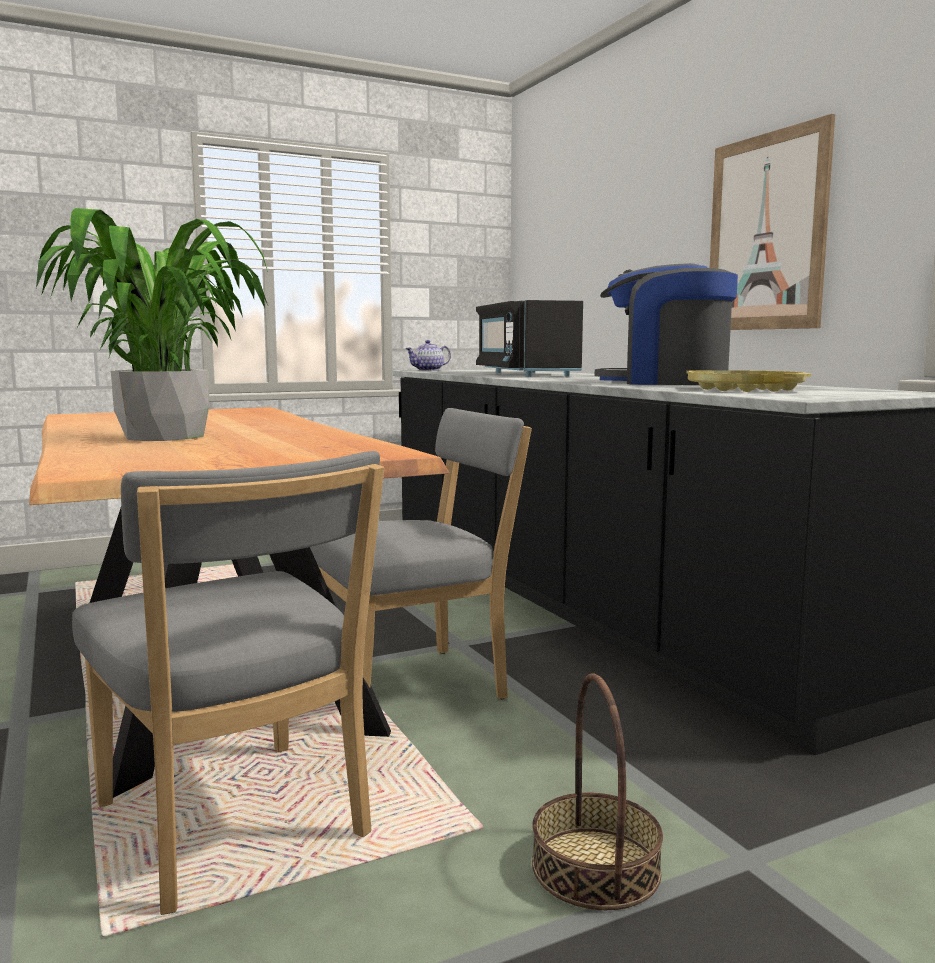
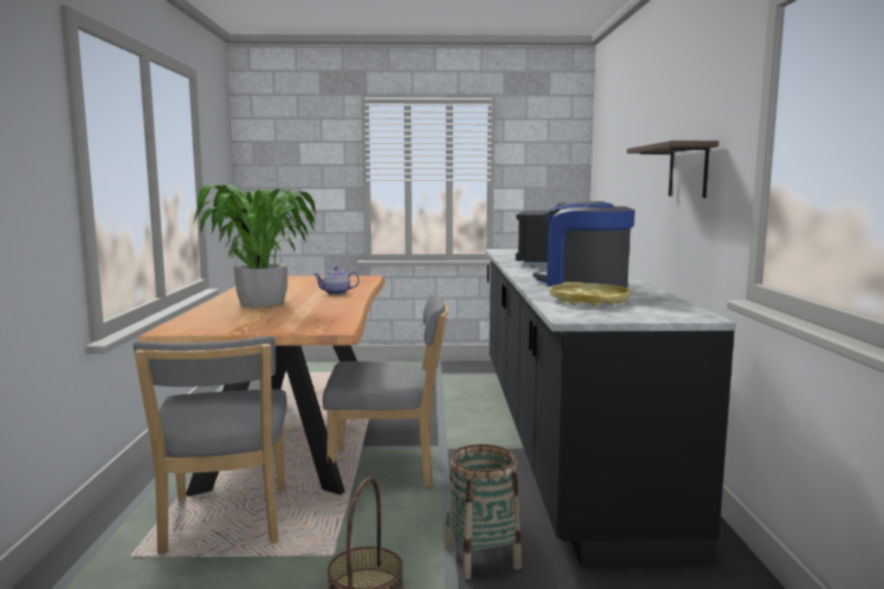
camera: 25 degrees right, 0 degrees up
teapot [405,340,451,371] -> teapot moved to [313,267,359,295]
picture [710,114,835,330] -> shelf [627,141,718,198]
none -> basket [445,444,522,579]

